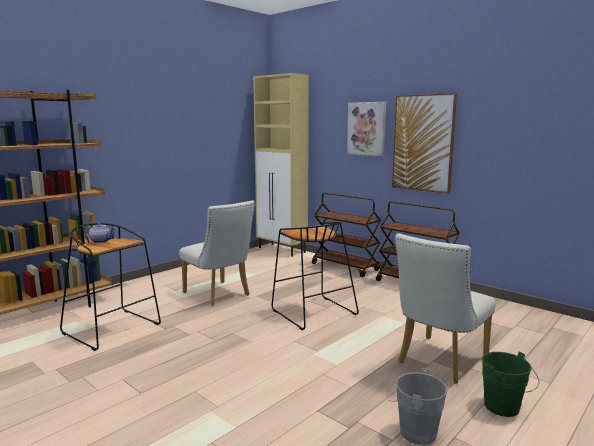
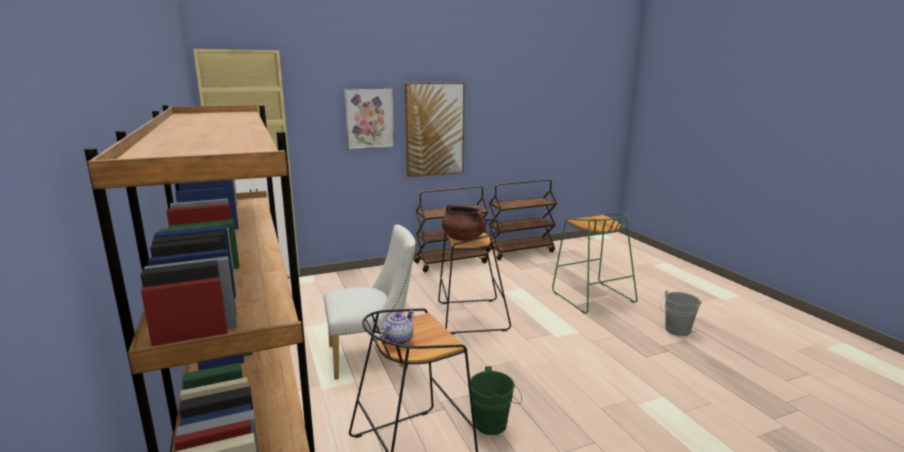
camera: 65 degrees left, 5 degrees up
brown cart [312,193,381,277] -> brown cart moved to [487,179,557,260]
white chair [395,234,496,384] -> green stool [552,213,638,314]
green bucket [482,352,539,417] -> green bucket moved to [470,366,522,435]
none -> brown cooking pot [442,204,486,241]

